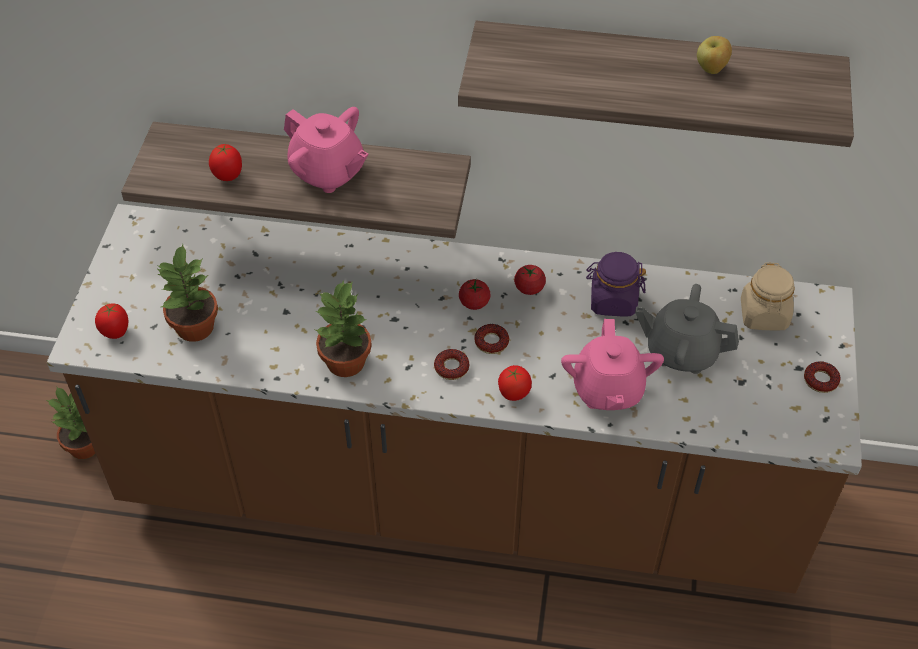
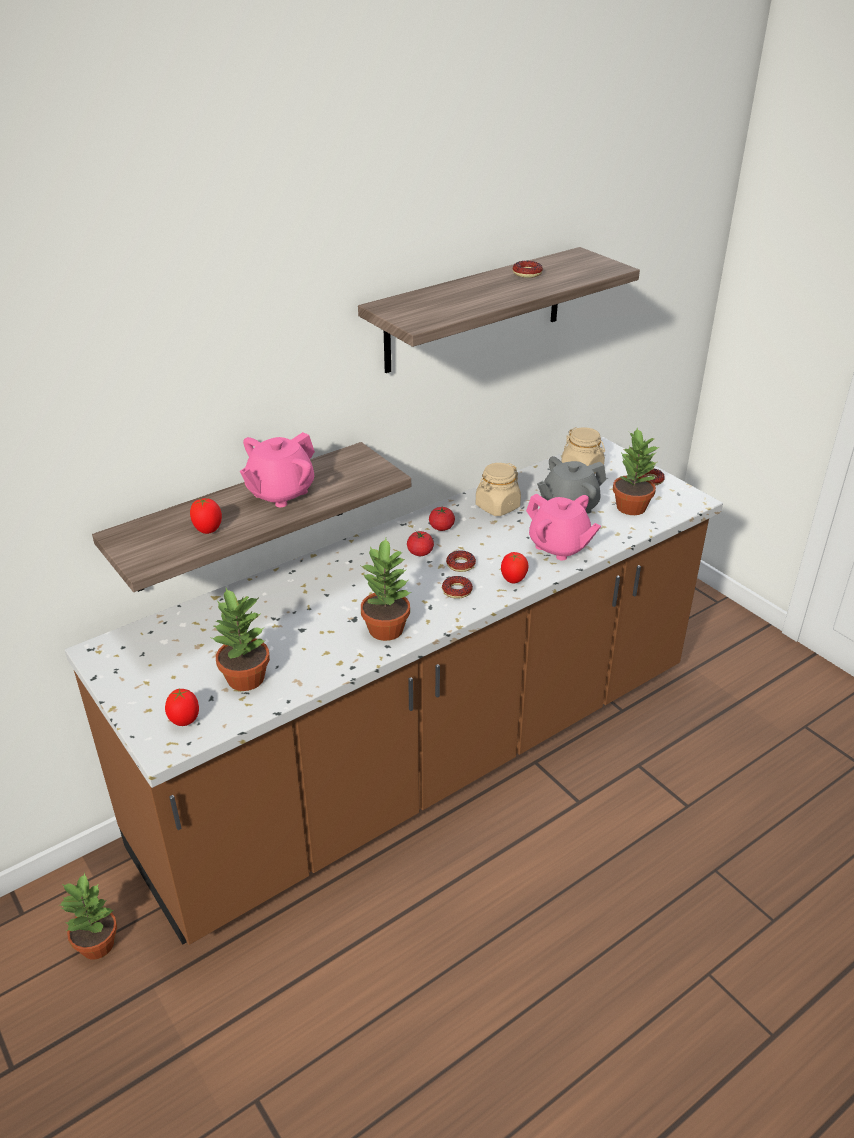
camera: 45 degrees left, 15 degrees down
pink teapot [284,107,368,193] -> pink teapot turned 135 degrees clockwise [240,432,315,507]
purple jar [586,252,646,316] -> beige jar [476,463,521,516]
apple [697,36,732,74] -> donut [513,261,543,278]
none -> potted plant [613,428,659,515]

